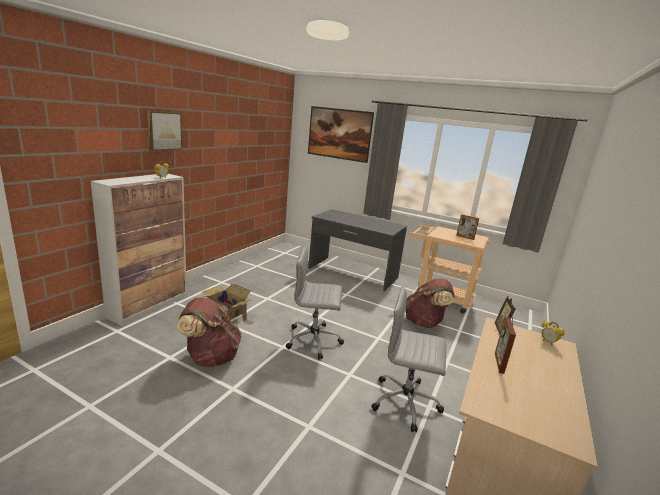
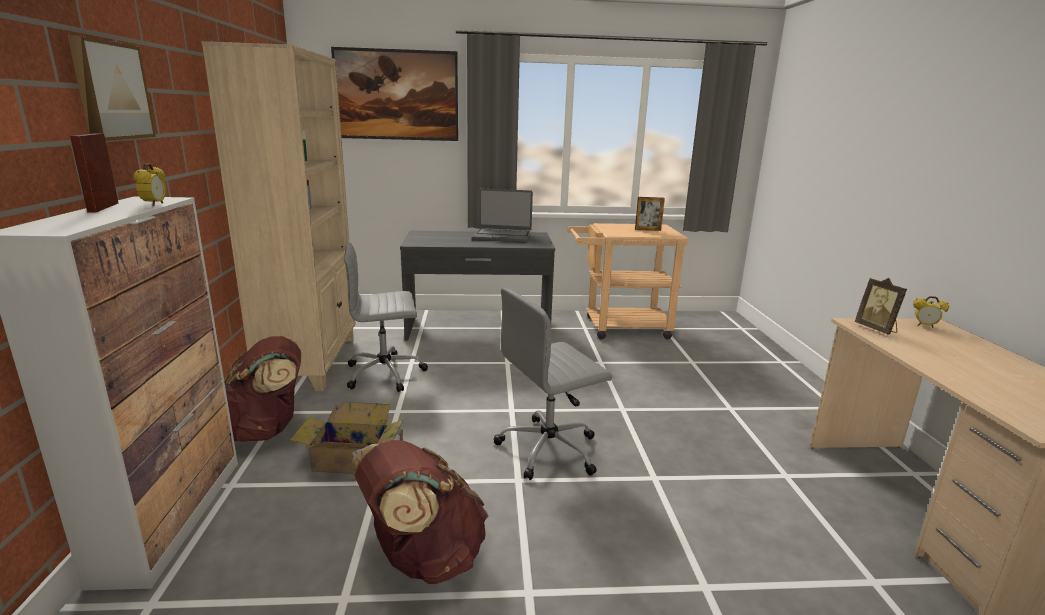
camera: 30 degrees left, 0 degrees up
grey office chair [371,286,446,432] -> grey office chair moved to [344,242,428,392]
brown backpack [406,278,454,328] -> brown backpack moved to [224,336,301,442]
picture frame [495,317,516,374] -> picture frame moved to [70,133,118,213]
none -> beige bookcase [201,41,356,391]
none -> laptop [472,188,533,243]

